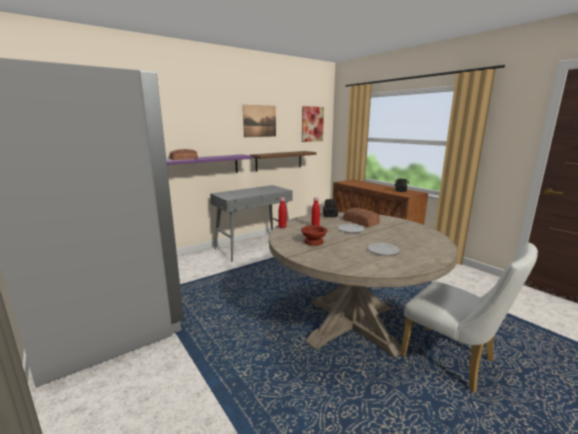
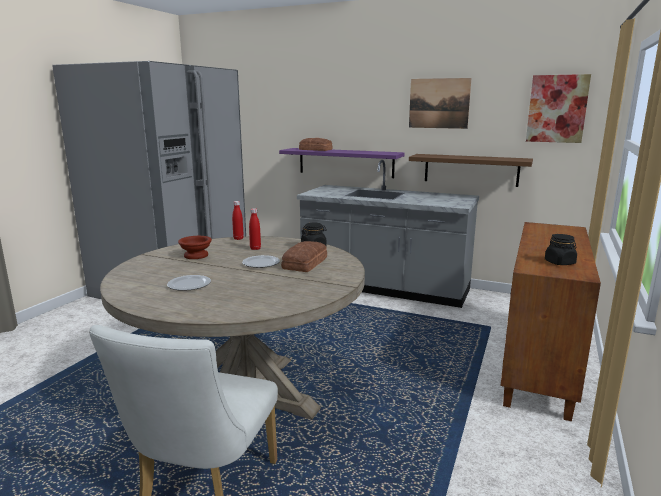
camera: 60 degrees right, 0 degrees up
grey console table [210,185,293,261] -> grey counter [297,160,479,308]

